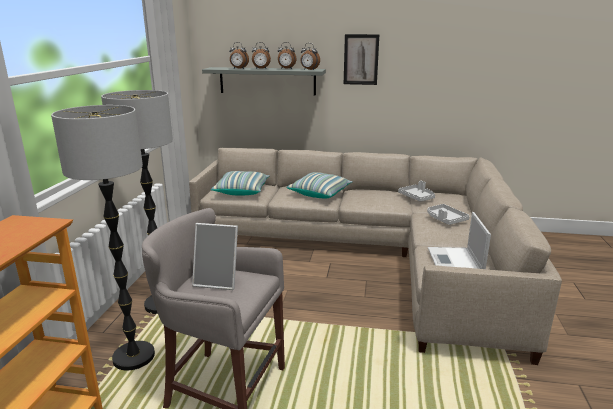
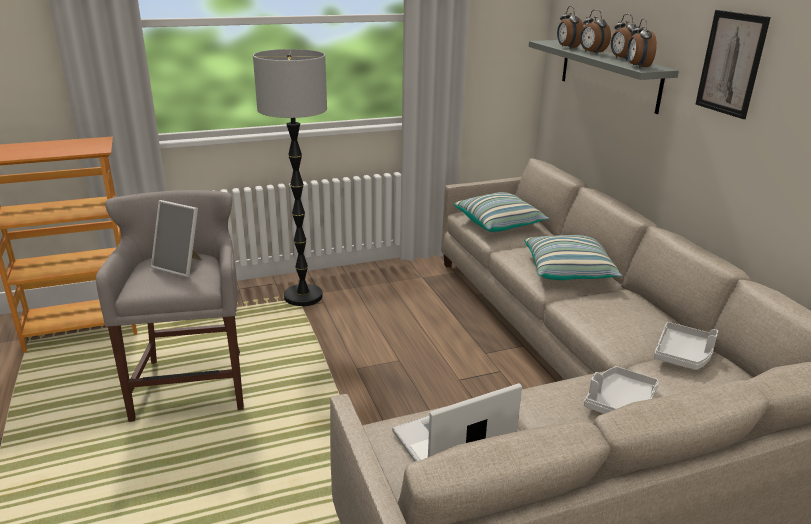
camera: 60 degrees right, 5 degrees up
floor lamp [51,105,155,370] -> none
picture frame [192,223,238,290] -> picture frame turned 45 degrees counterclockwise [151,200,203,277]

